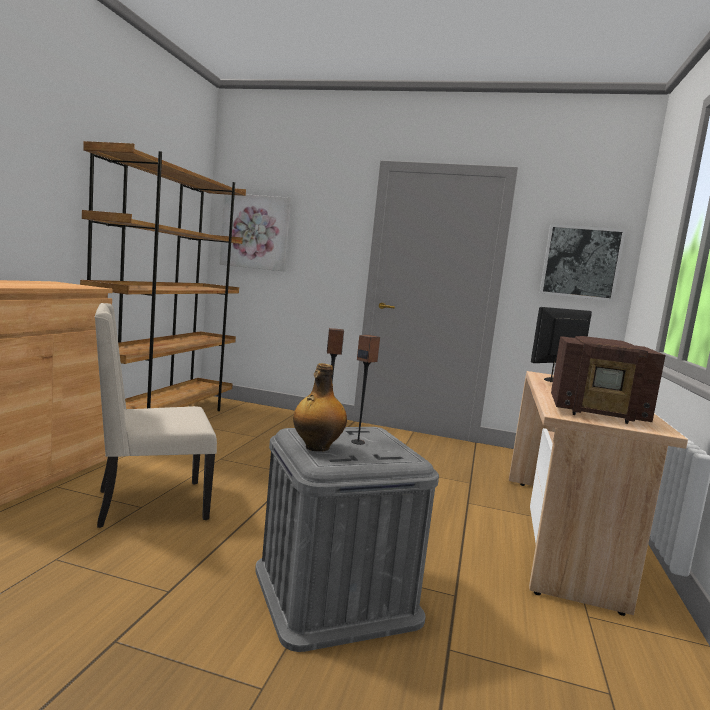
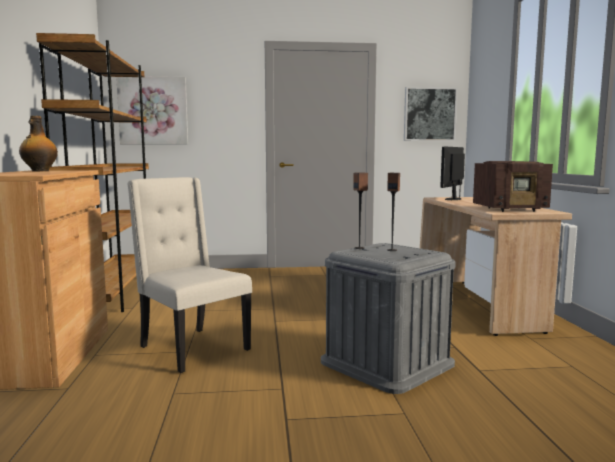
camera: 20 degrees left, 0 degrees up
beige chair [95,303,217,528] -> beige chair turned 90 degrees clockwise [127,177,252,373]
bottle [293,363,347,451] -> bottle moved to [19,116,58,171]

